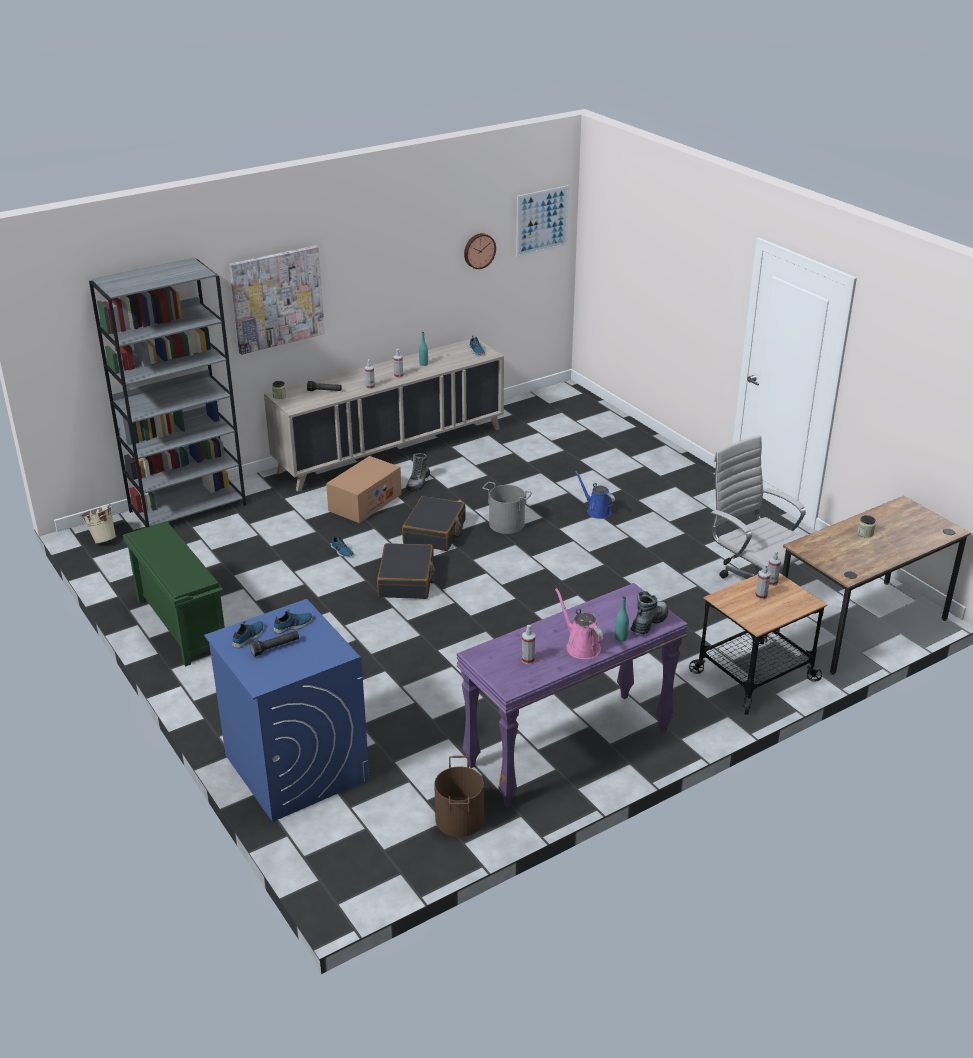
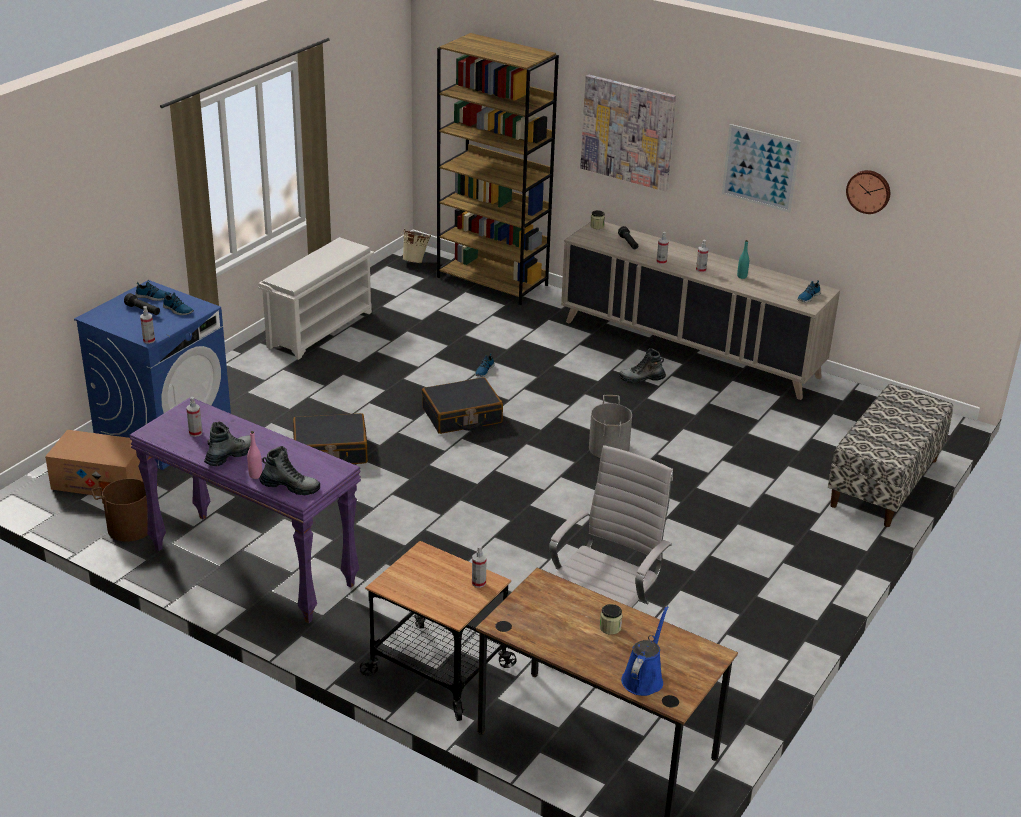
camera: 65 degrees right, 0 degrees up
grey bookcase [89,258,246,528] -> brown bookcase [437,33,559,305]
green shoe rack [123,522,225,667] -> white shoe rack [258,237,374,360]
cardboard box [326,456,402,523] -> cardboard box moved to [45,430,143,497]
black suitcase [402,496,466,551] -> black suitcase moved to [293,413,368,464]
picture [516,185,569,257] -> picture moved to [722,124,801,213]
pink watering can [555,588,603,659] -> boot [204,422,251,466]
blue watering can [575,471,615,519] -> blue watering can moved to [621,606,669,696]
turquoise bottle [615,596,629,642] -> pink bottle [247,431,262,479]
spray bottle [755,564,771,600] -> spray bottle moved to [140,306,155,344]
none -> bench [828,384,953,527]

